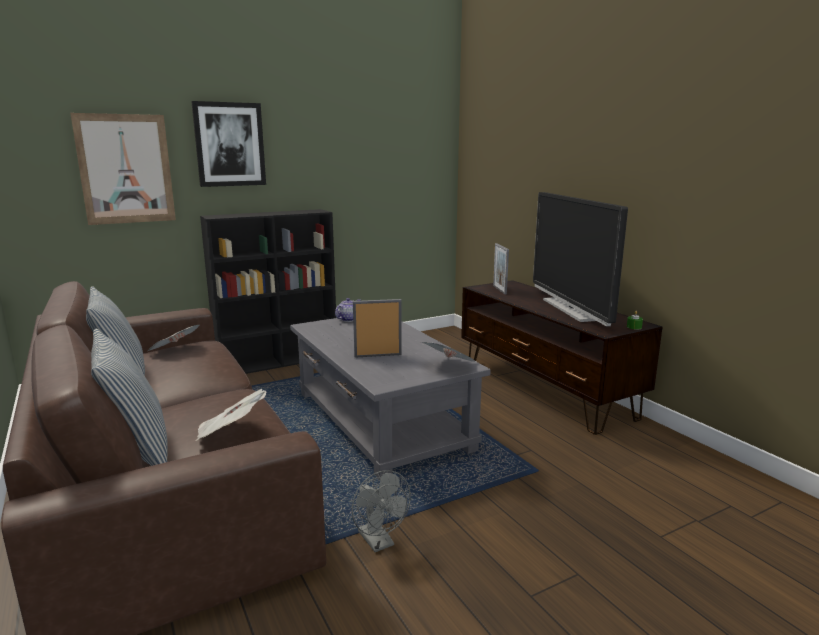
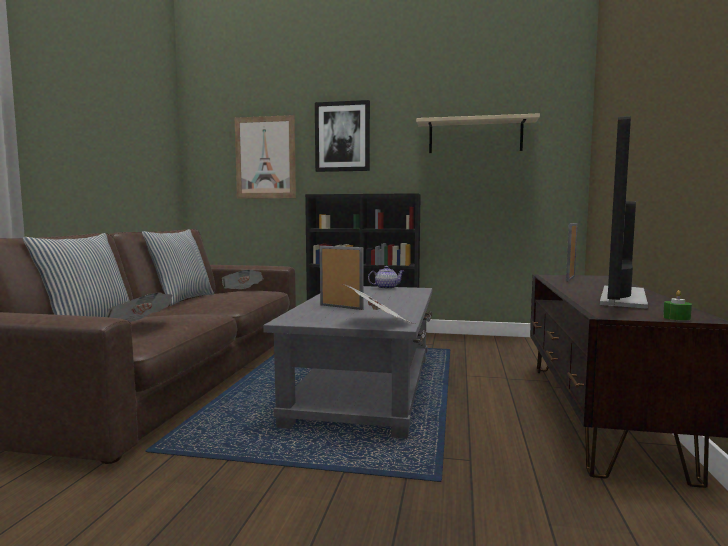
camera: 40 degrees right, 10 degrees down
grey fan [352,470,411,552] -> none
none -> beige shelf [416,113,540,153]

